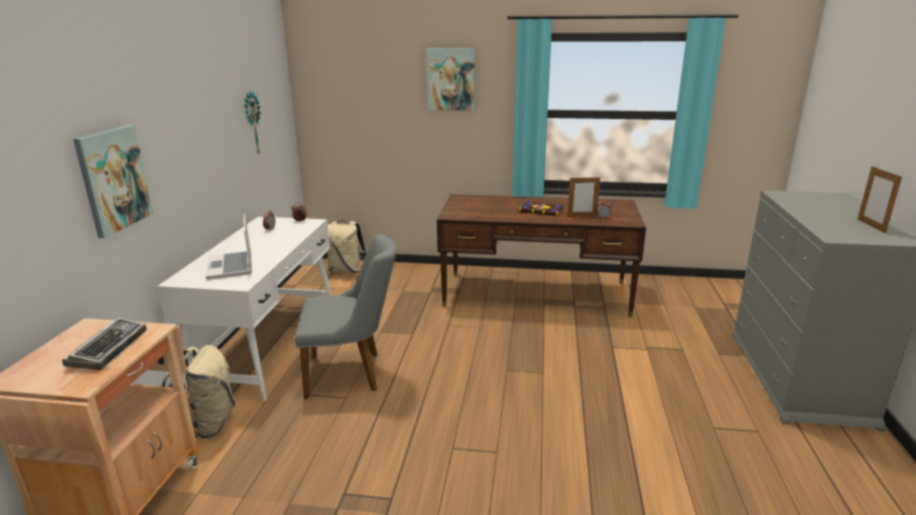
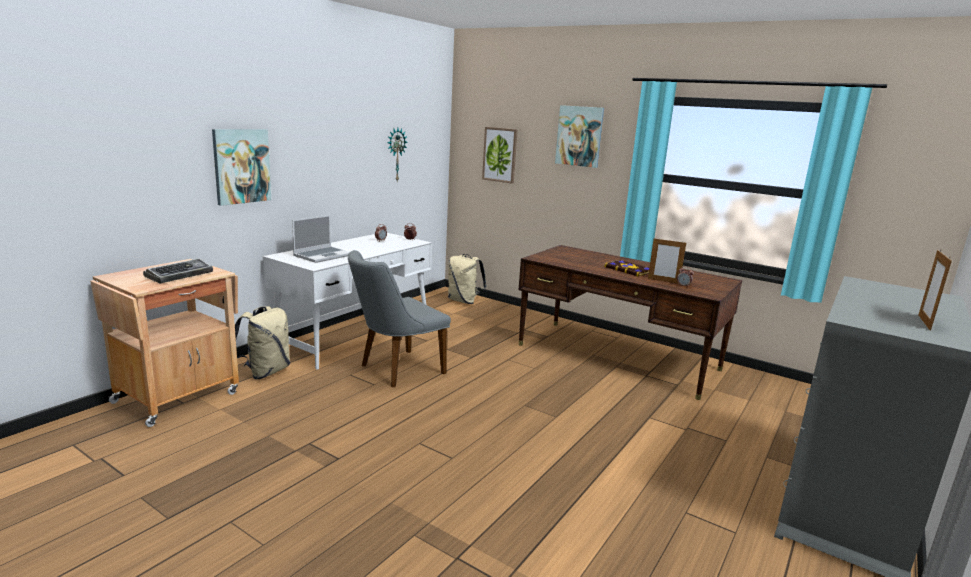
camera: 25 degrees right, 5 degrees down
laptop [206,214,252,279] -> laptop turned 150 degrees counterclockwise [292,215,349,263]
grey chair [295,234,397,399] -> grey chair turned 120 degrees clockwise [348,250,451,387]
none -> picture [482,127,518,184]

